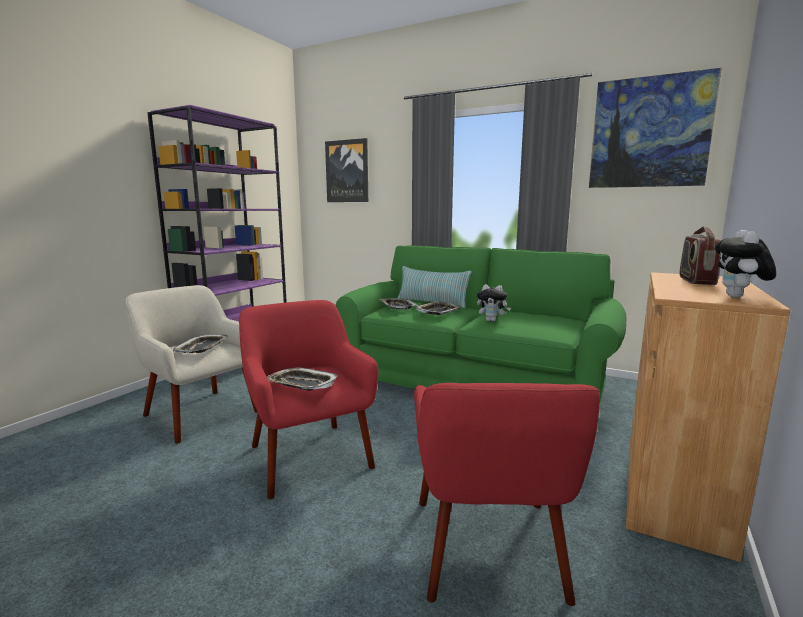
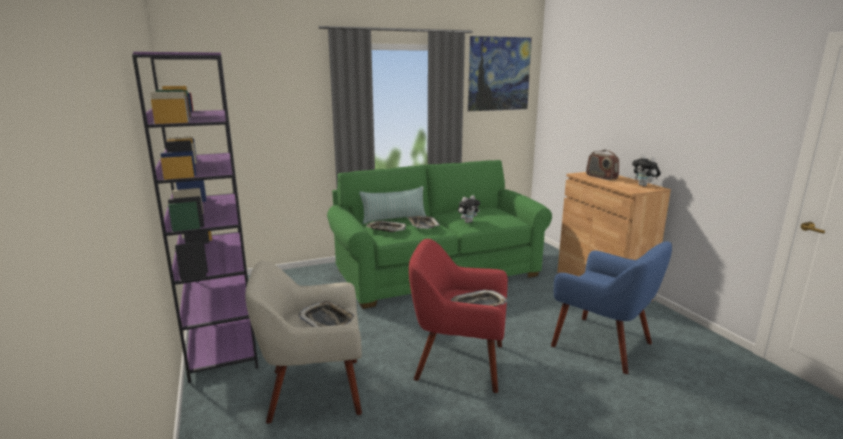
camera: 50 degrees left, 5 degrees up
picture [325,138,368,202] -> none
red armchair [414,383,600,606] -> blue armchair [551,241,672,374]

